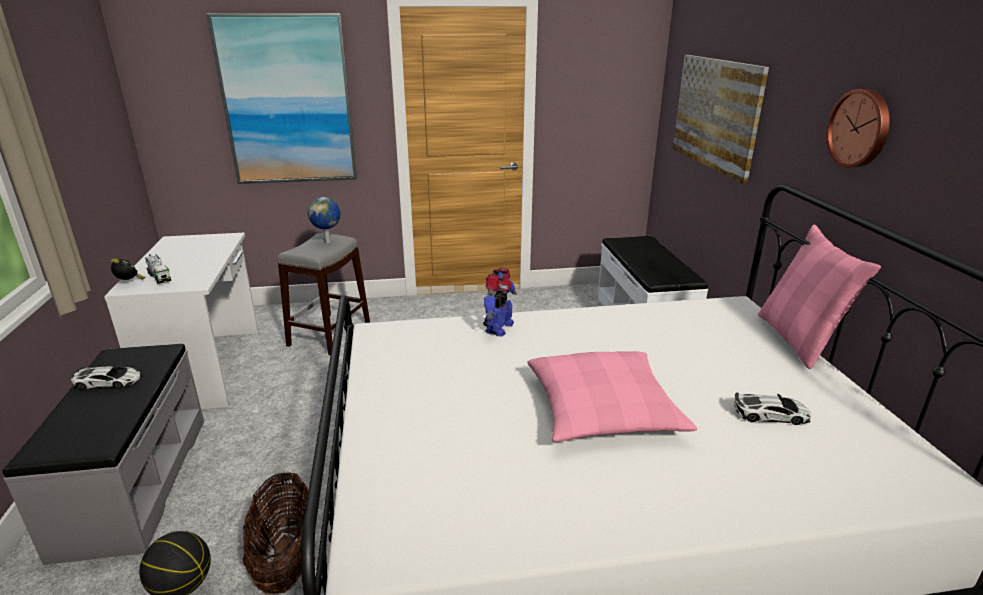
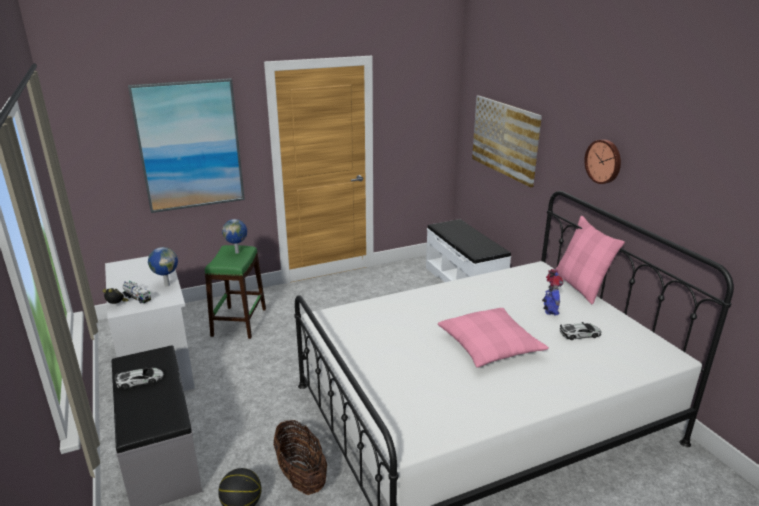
camera: 15 degrees left, 0 degrees up
grey stool [277,233,370,355] -> green stool [205,245,266,339]
toy robot [483,267,517,336] -> toy robot moved to [542,269,564,316]
none -> globe [148,247,178,286]

